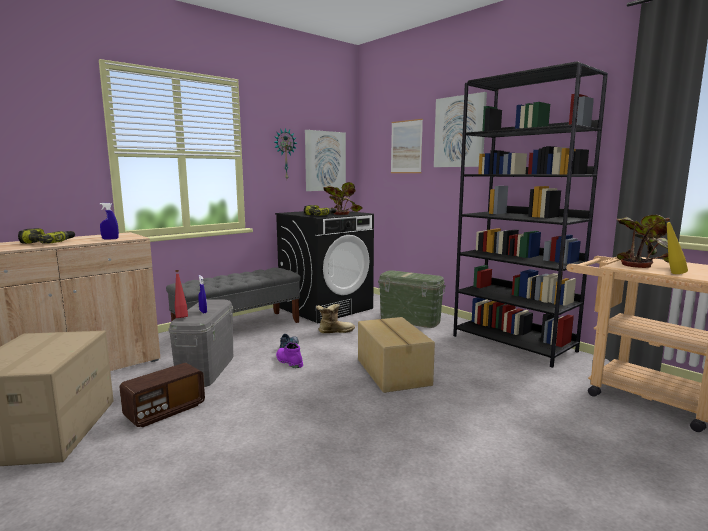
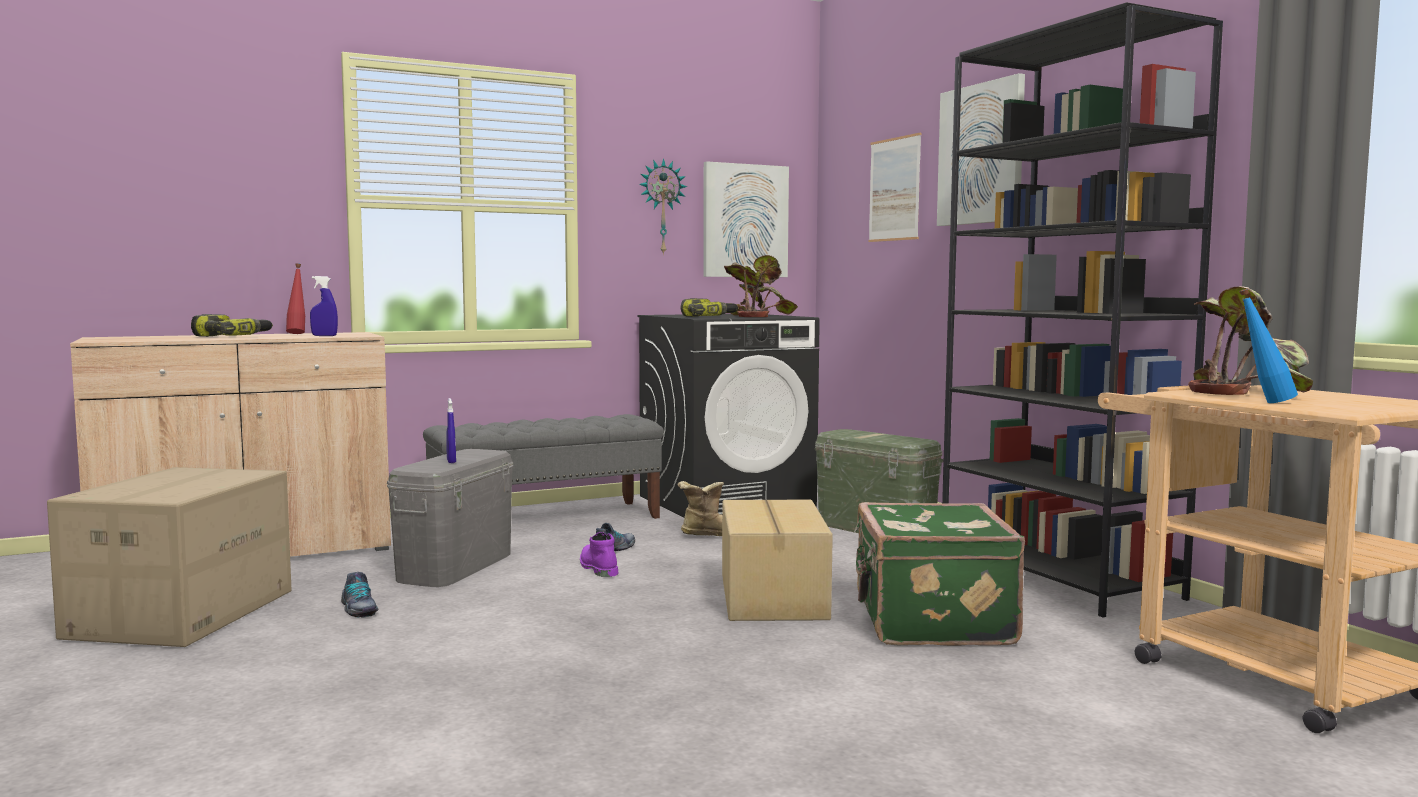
camera: 15 degrees right, 5 degrees down
radio [119,363,205,428] -> shoe [341,572,379,618]
red bottle [175,270,188,318] -> red bottle moved to [286,263,305,334]
yellow bottle [665,218,688,274] -> blue bottle [1239,289,1298,403]
none -> green suitcase [854,502,1025,646]

